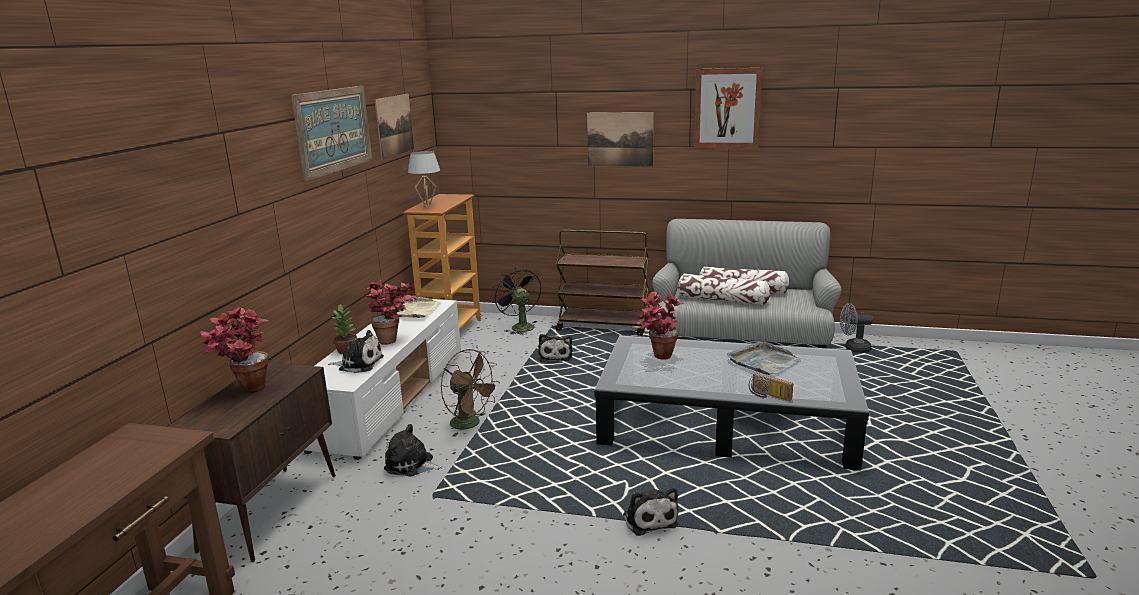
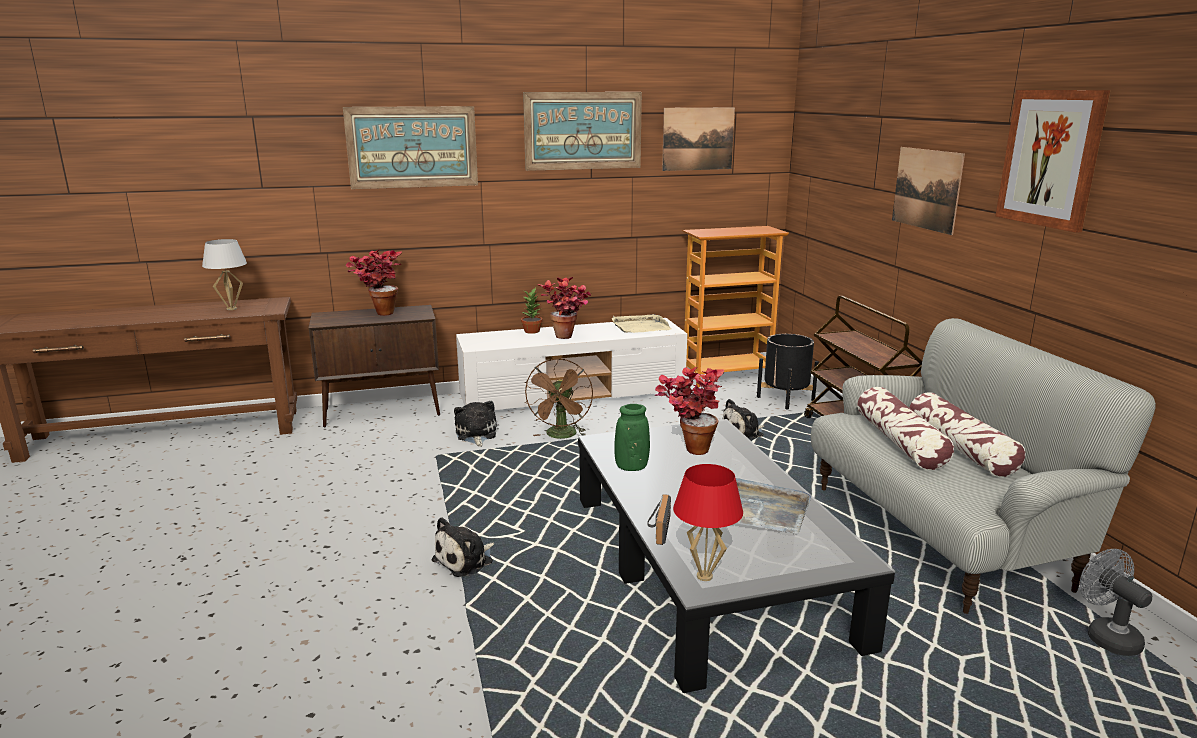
camera: 60 degrees right, 0 degrees up
plush toy [328,330,384,373] -> none
white table lamp [408,151,440,207] -> white table lamp moved to [202,239,247,310]
black fan [493,268,541,335] -> black planter [757,334,819,410]
none -> picture [343,106,478,189]
none -> green vase [614,404,650,471]
none -> red table lamp [673,464,743,581]

